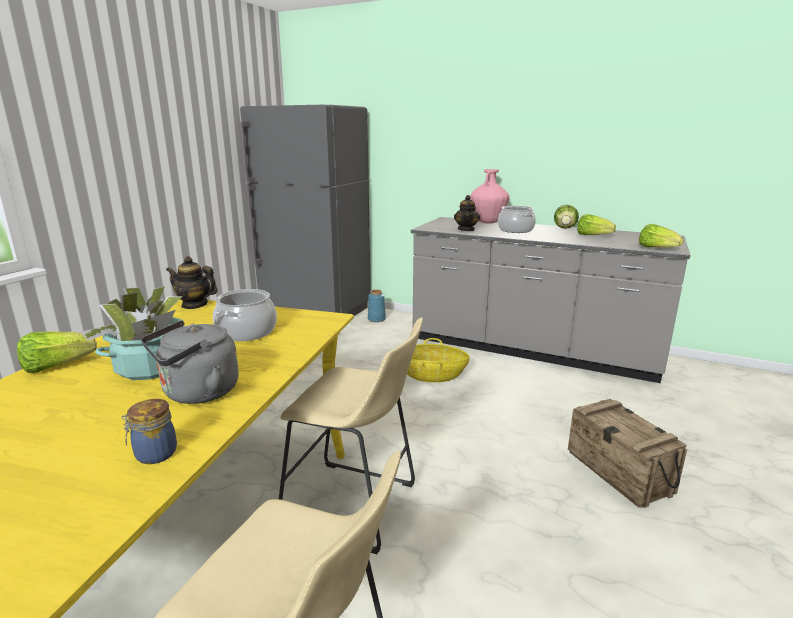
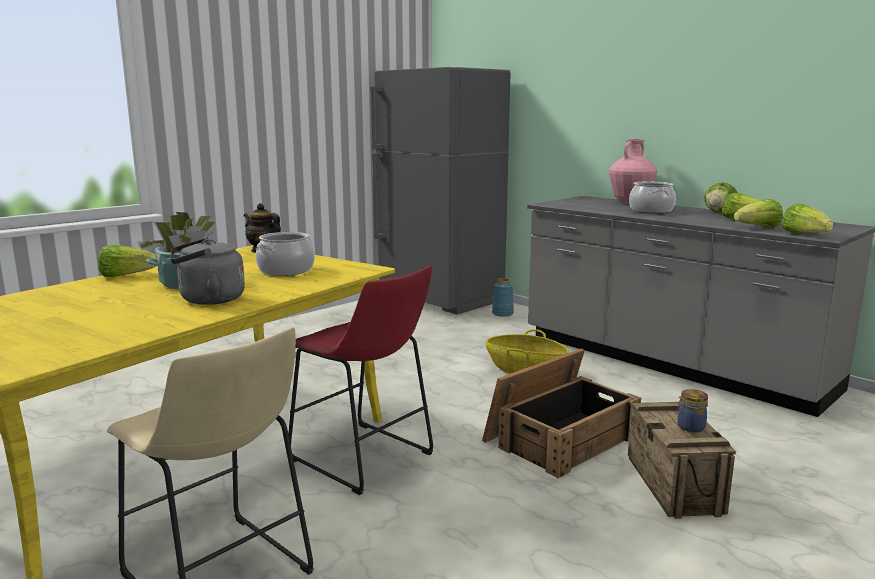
camera: 20 degrees right, 5 degrees down
jar [121,399,177,464] -> jar moved to [676,389,708,432]
beige stool [279,317,423,554] -> red stool [288,265,433,495]
teapot [454,195,480,231] -> none
none -> crate [482,349,641,478]
none -> lettuce [734,199,783,227]

